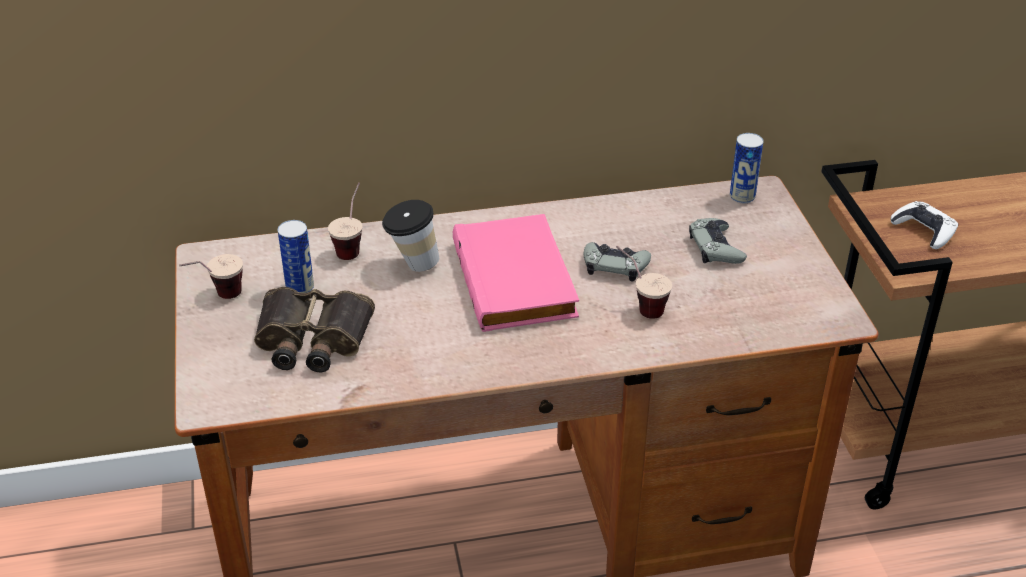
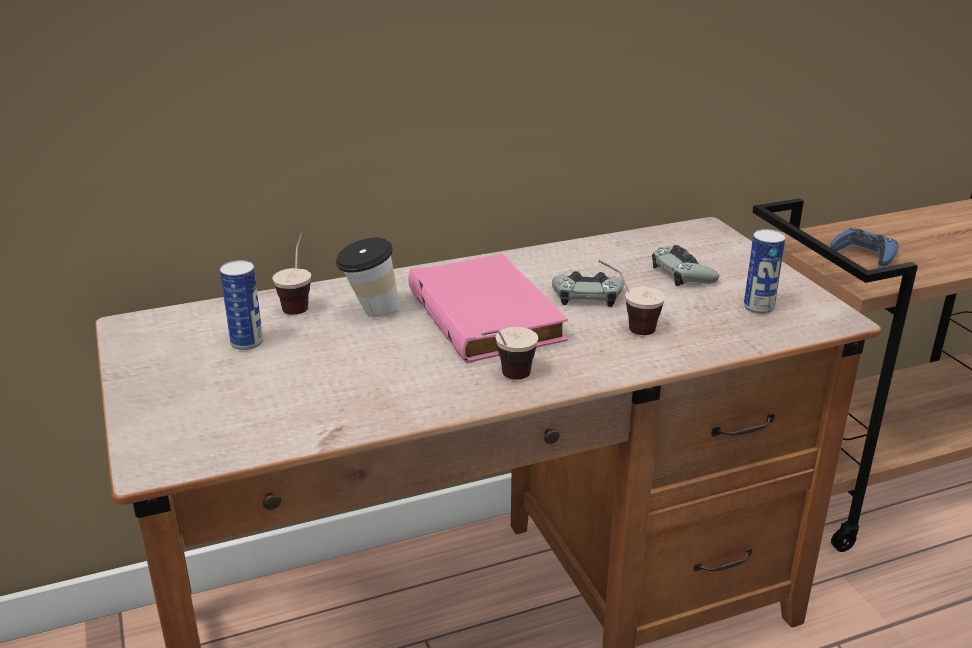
camera: 10 degrees left, 10 degrees down
cup [179,254,243,299] -> cup moved to [481,327,538,380]
binoculars [254,287,375,373] -> none
can [730,133,764,203] -> can moved to [744,229,786,314]
white game controller [891,201,958,249] -> blue game controller [830,228,898,266]

